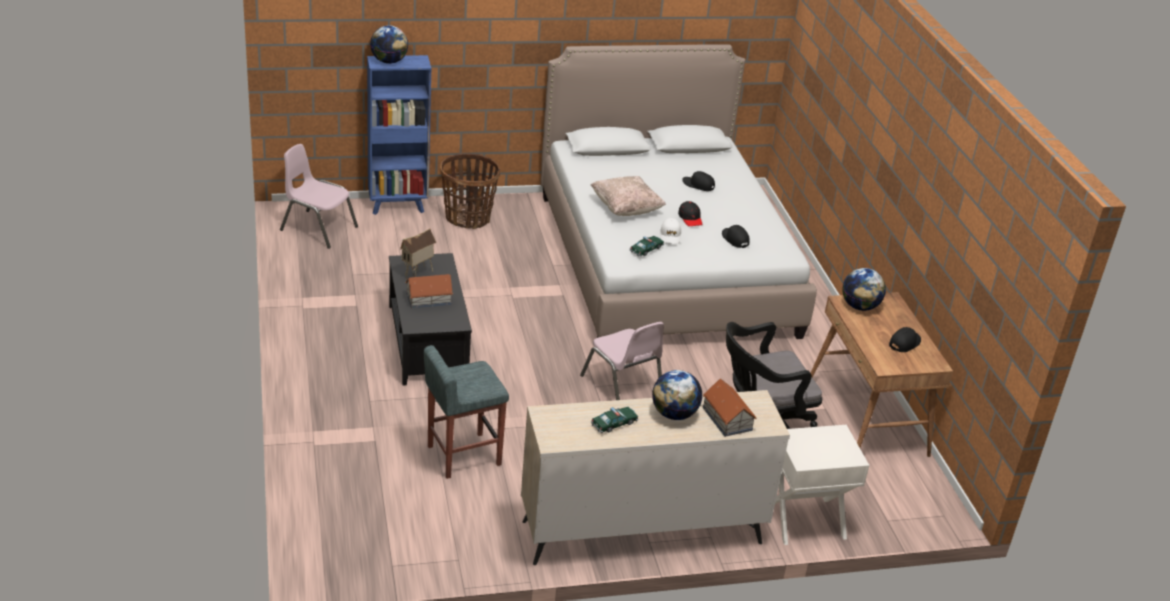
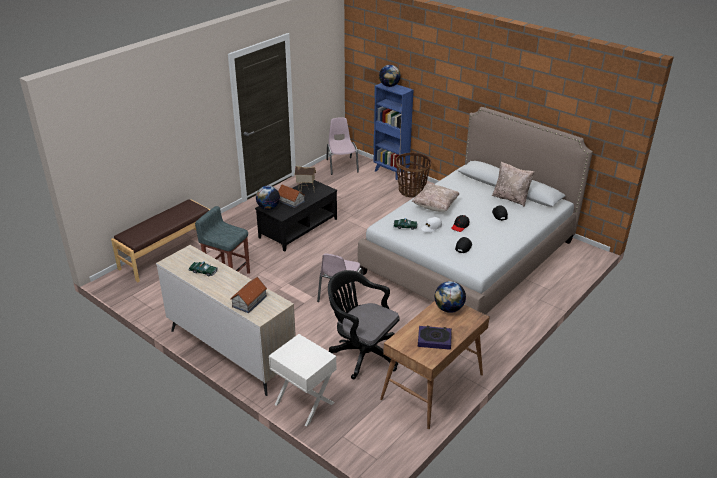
camera: 55 degrees right, 0 degrees up
globe [652,370,702,420] -> globe moved to [256,186,280,210]
black cap [889,327,921,352] -> book [418,326,452,350]
none -> brown bench [111,199,210,282]
none -> beige pillow [492,162,534,207]

